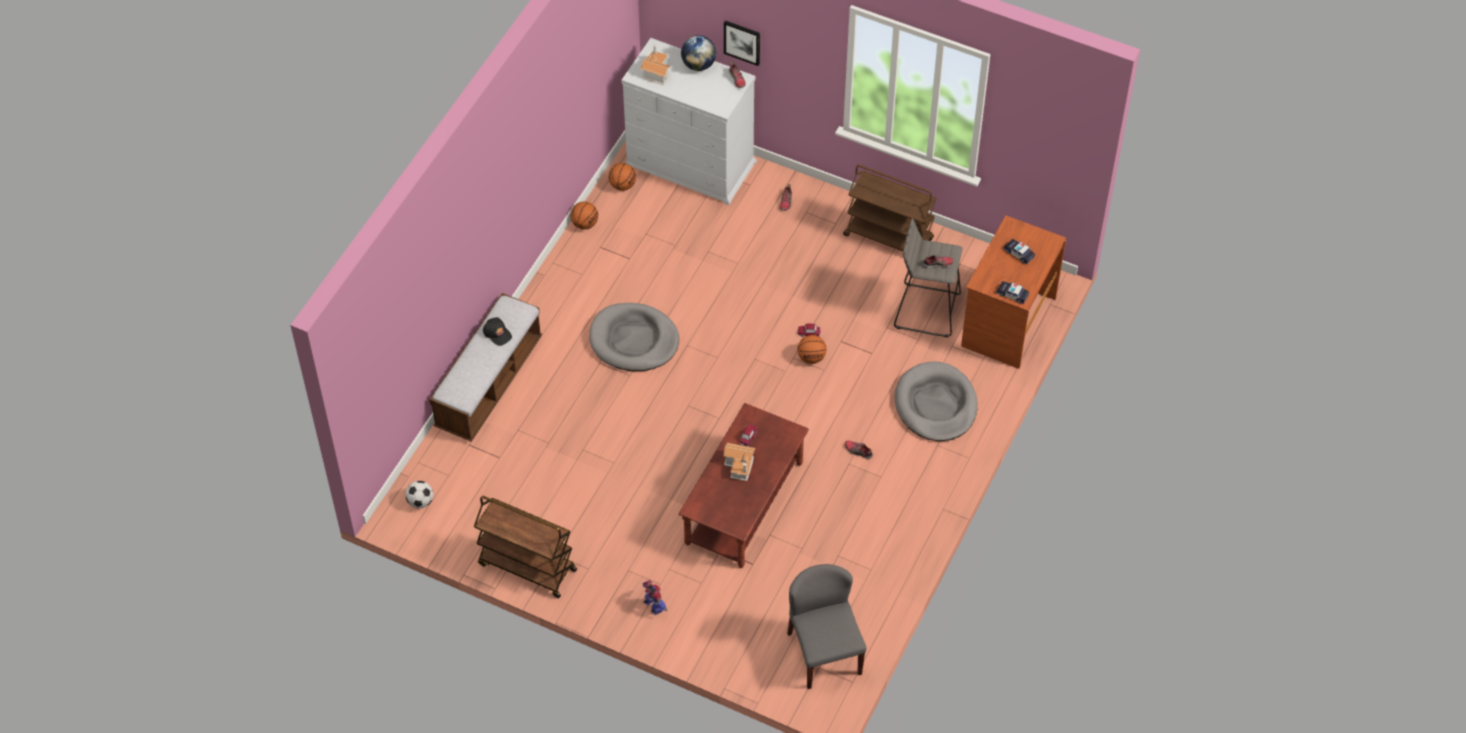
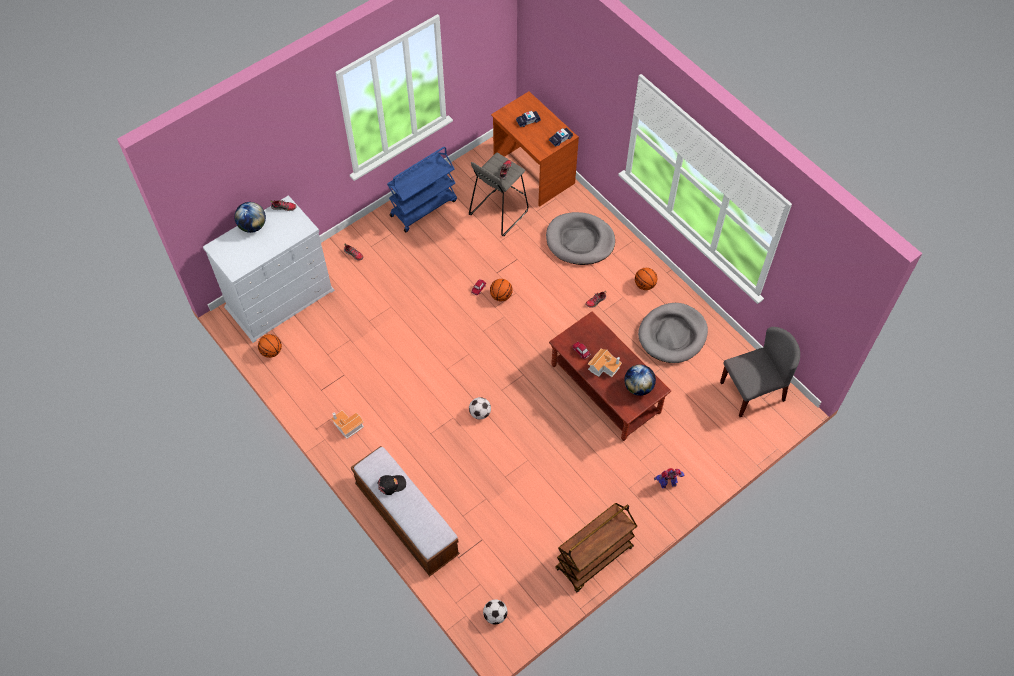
camera: 65 degrees left, 5 degrees up
basketball [570,202,598,229] -> basketball moved to [635,268,657,290]
grey dog bed [589,303,679,371] -> grey dog bed moved to [638,303,708,363]
toy house [640,44,671,85] -> toy house moved to [331,411,364,439]
picture [724,20,760,66] -> none
grey chair [787,564,867,689] -> grey chair turned 150 degrees clockwise [720,327,800,417]
brown cart [843,165,937,251] -> blue cart [387,147,457,232]
none -> football [469,397,491,419]
none -> globe [624,365,656,396]

